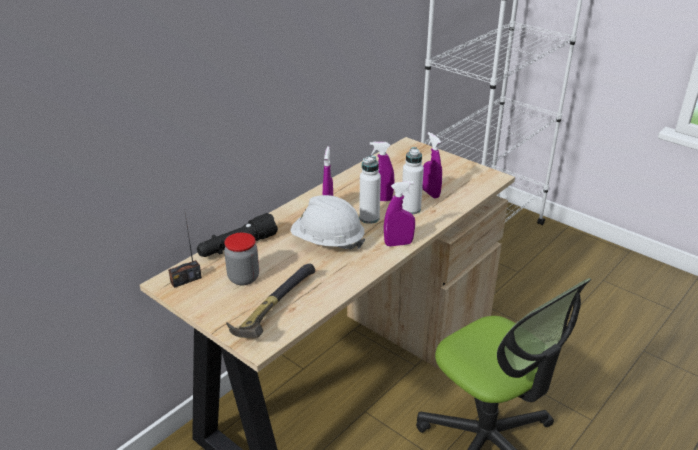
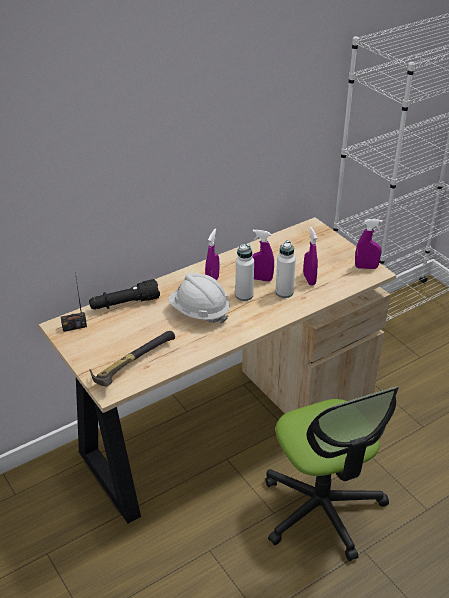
camera: 15 degrees right, 5 degrees up
jar [224,233,259,285] -> none
purple spray bottle [384,181,415,246] -> purple spray bottle moved to [355,219,383,269]

